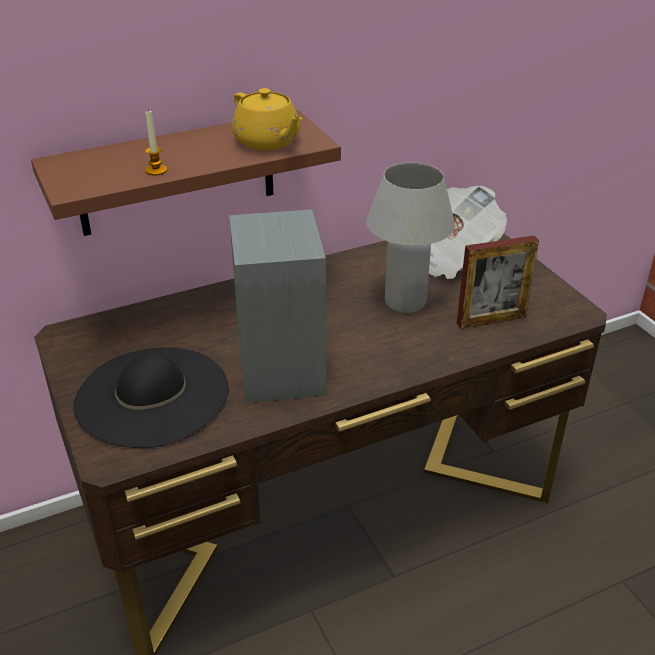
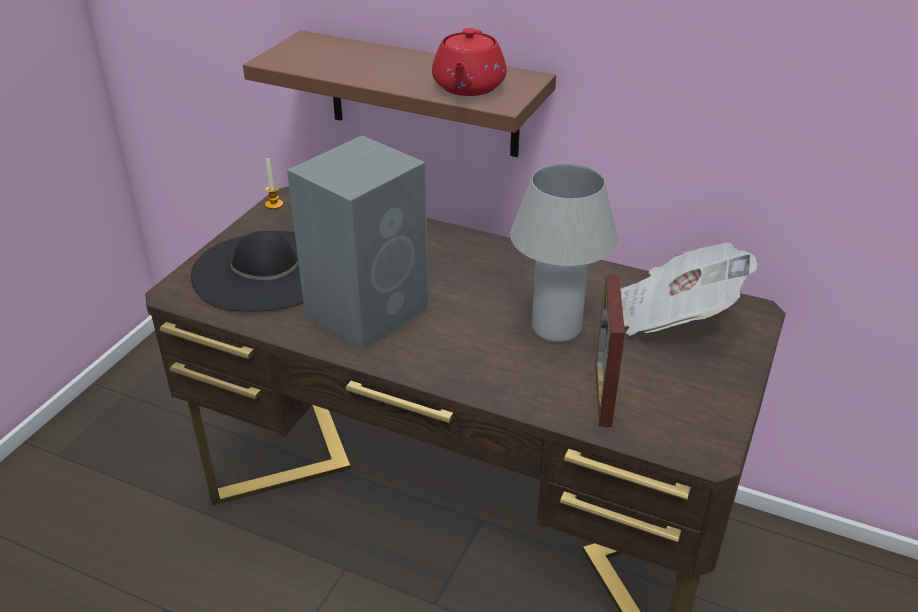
camera: 50 degrees right, 0 degrees up
candle [145,109,167,176] -> candle moved to [265,158,283,209]
yellow teapot [232,88,302,150] -> red teapot [432,28,507,96]
picture frame [457,235,539,329] -> picture frame turned 60 degrees clockwise [596,275,625,427]

